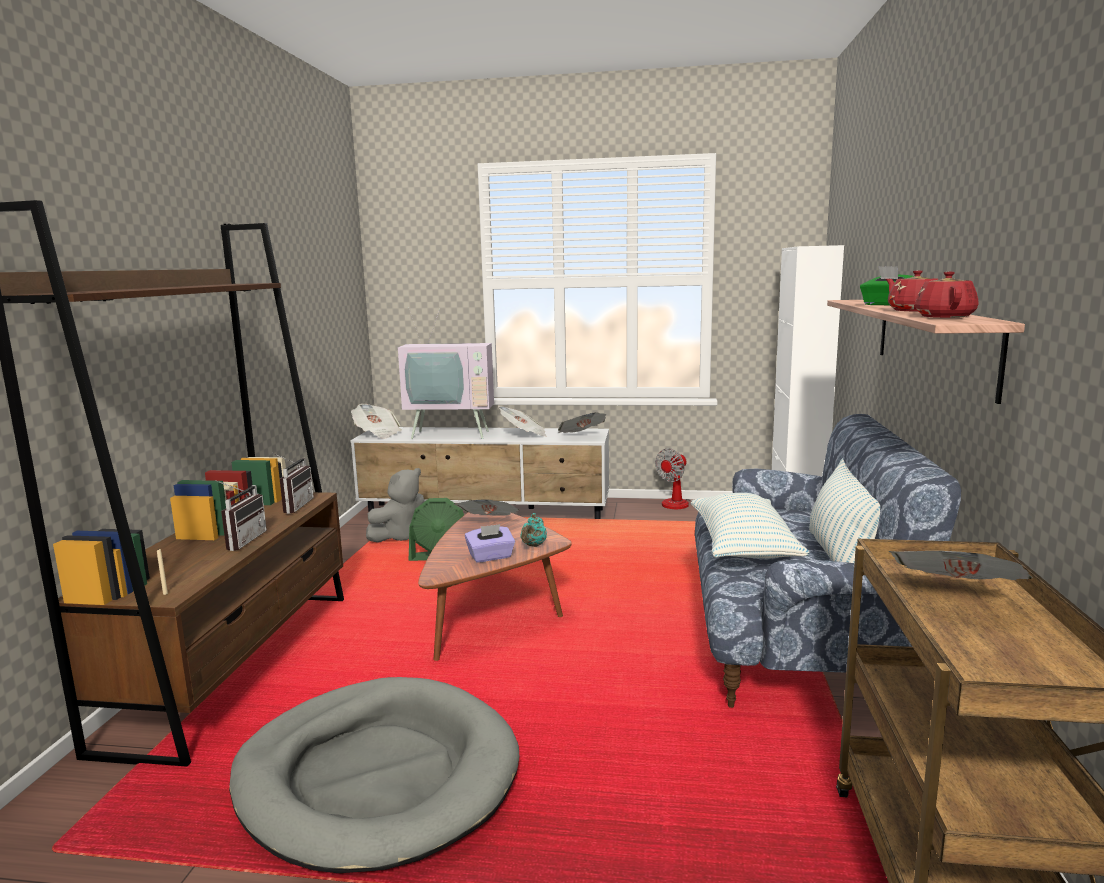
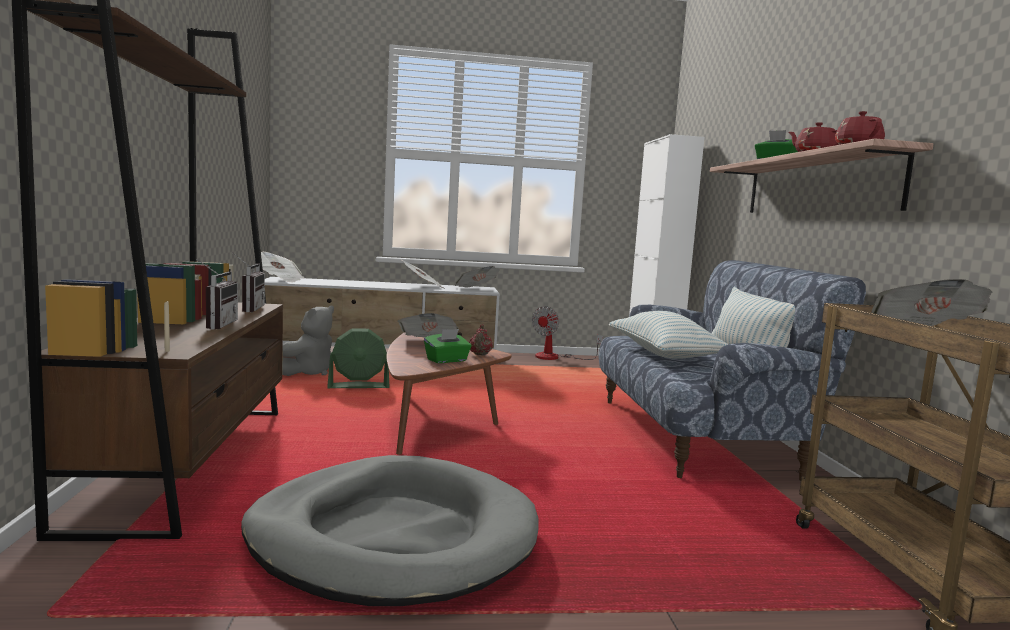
camera: 15 degrees left, 5 degrees down
television [398,307,494,439] -> none
purple tissue box [465,524,515,563] -> green tissue box [424,329,472,363]
turquoise teapot [520,513,547,547] -> red teapot [469,325,493,355]

